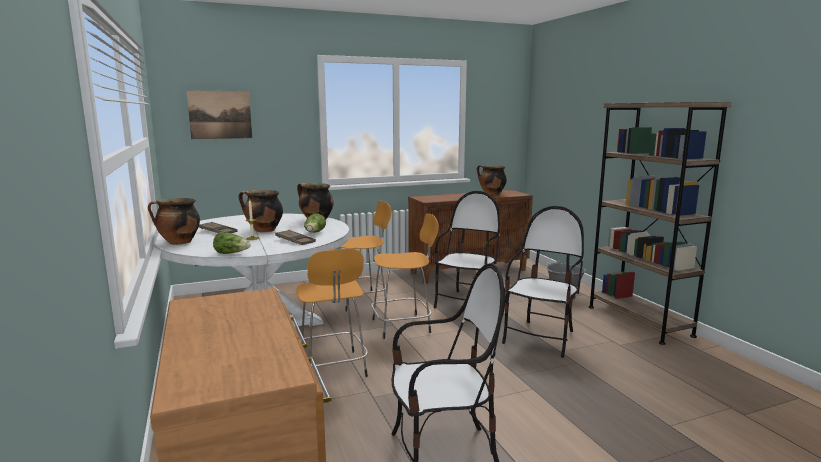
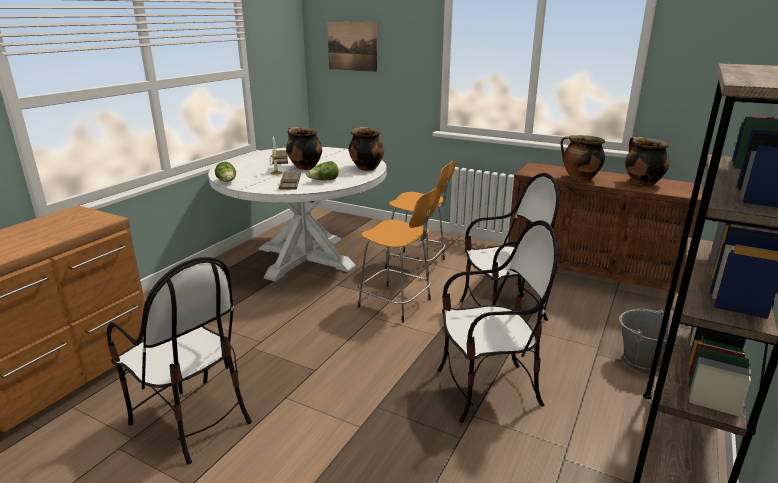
camera: 50 degrees right, 10 degrees up
cooking pot [148,198,200,245] -> cooking pot moved to [561,135,605,181]
orange stool [296,249,368,377] -> none

